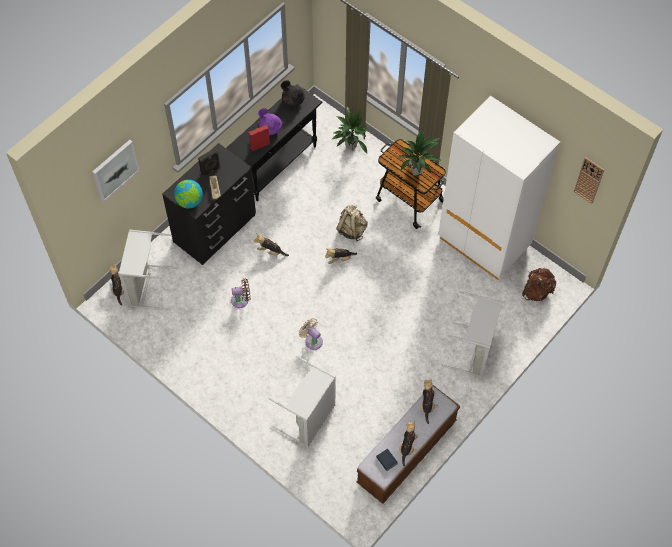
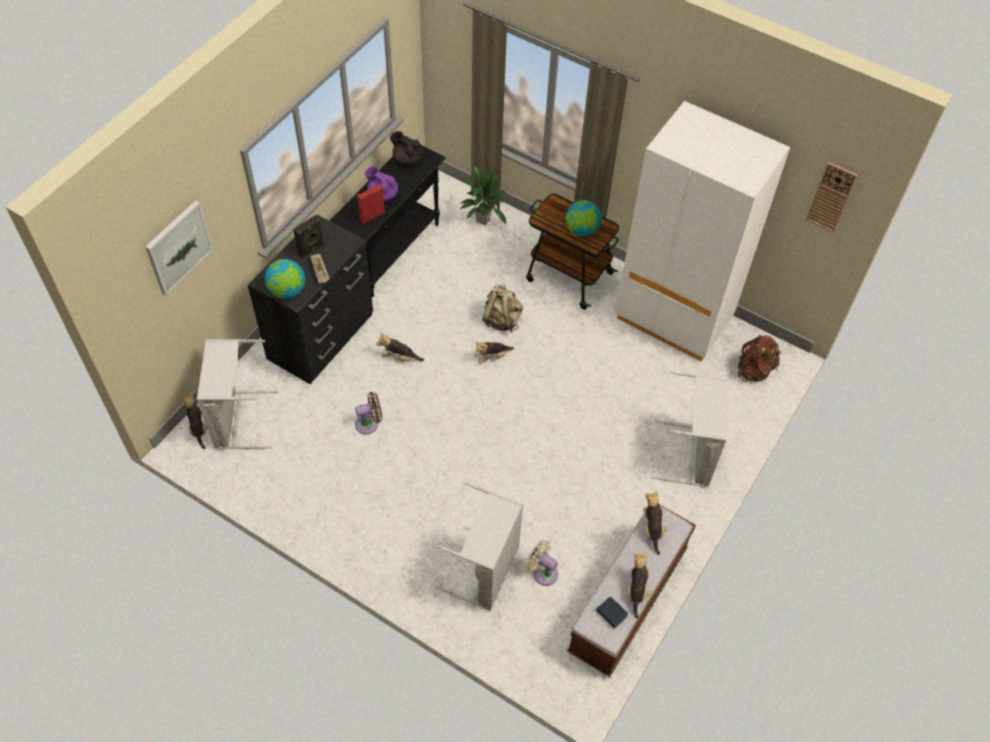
camera: 10 degrees left, 5 degrees down
beige fan [299,318,323,350] -> beige fan moved to [526,540,558,586]
potted plant [399,131,442,176] -> globe [565,200,602,237]

